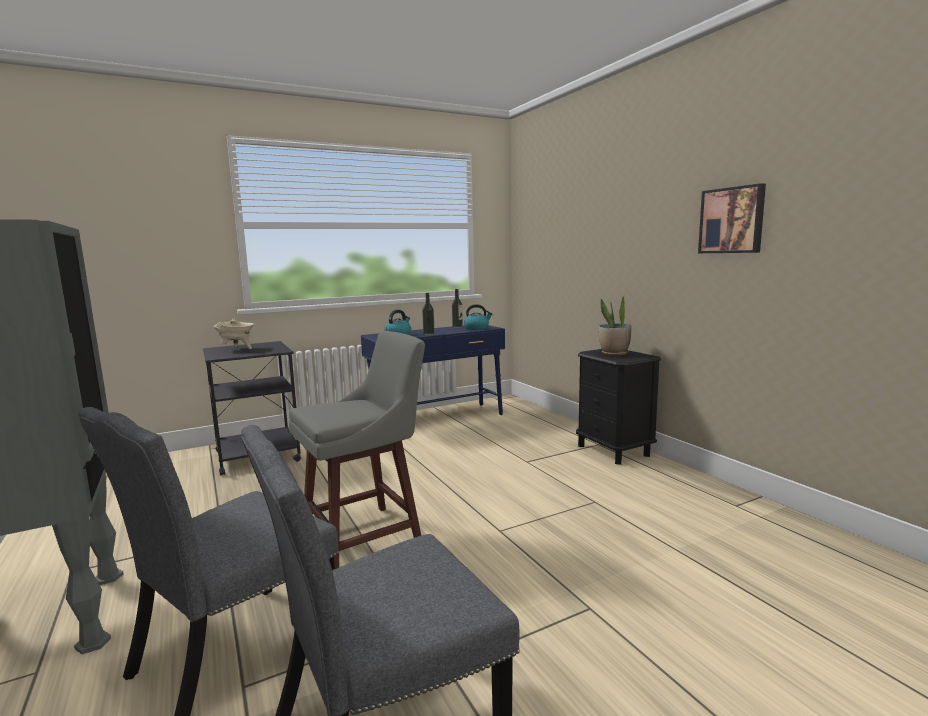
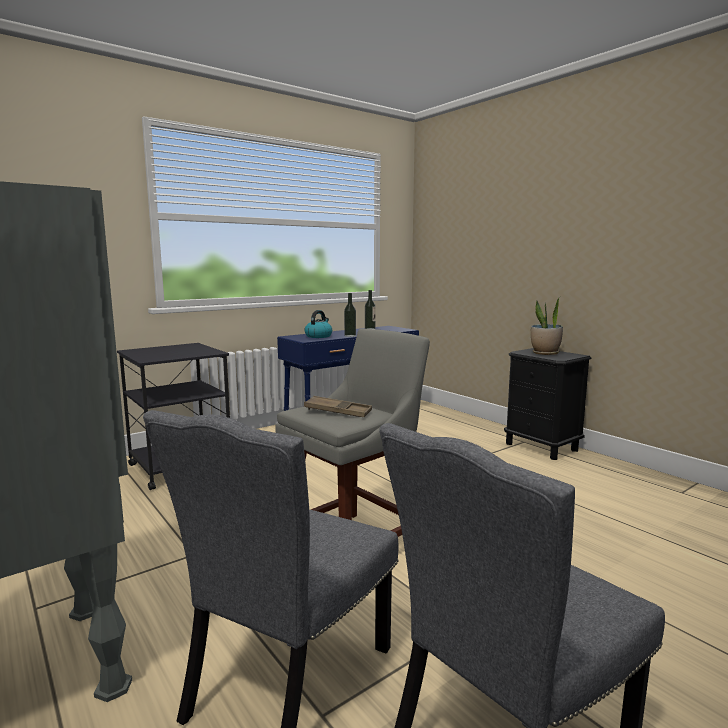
camera: 10 degrees left, 0 degrees up
beige cooking pot [213,318,254,349] -> none
kettle [464,304,493,330] -> none
picture [698,183,766,253] -> none
none -> brown tray [304,396,372,417]

